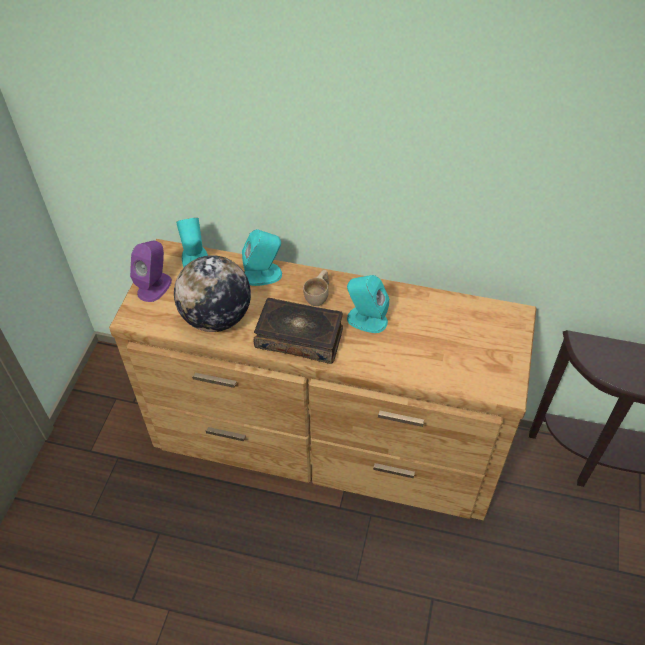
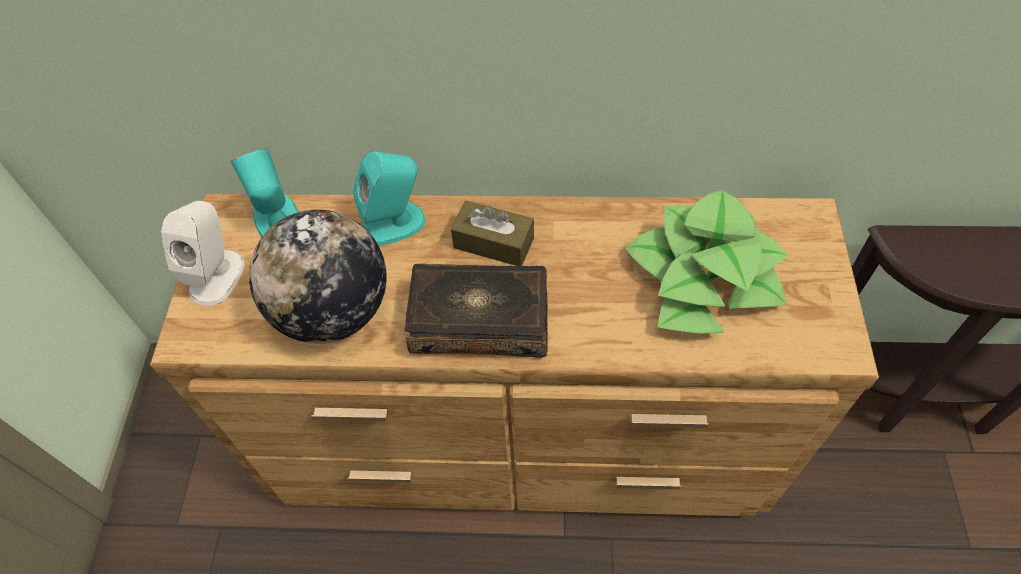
camera: 10 degrees left, 5 degrees up
purple speaker [130,241,172,302] -> white speaker [161,201,244,306]
beige cup [303,270,329,306] -> brown tissue box [451,200,534,266]
turquoise speaker [347,275,389,333] -> none
none -> potted plant [625,190,788,334]

